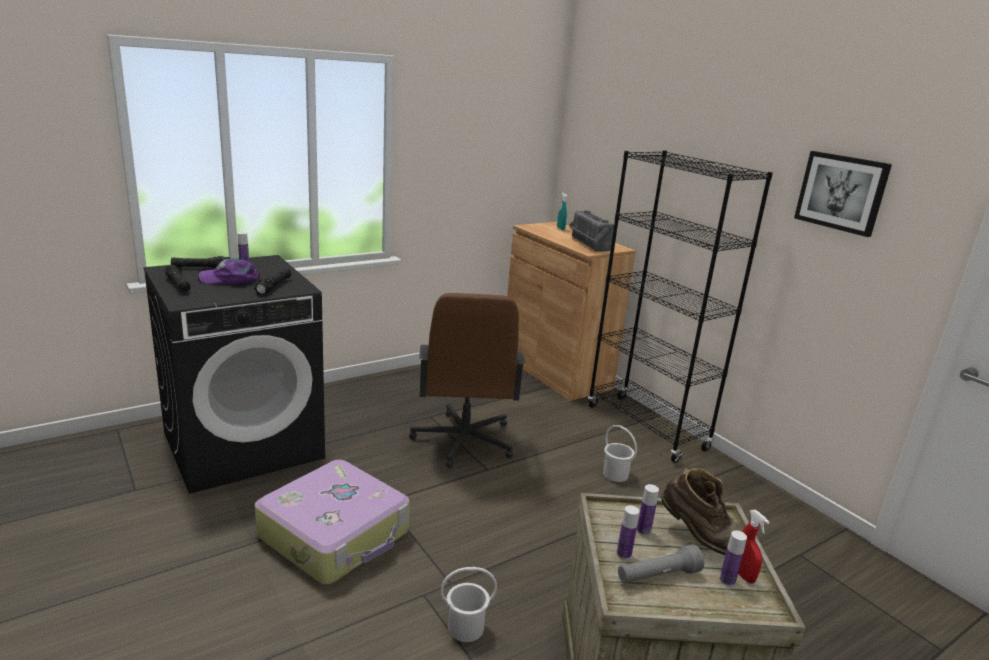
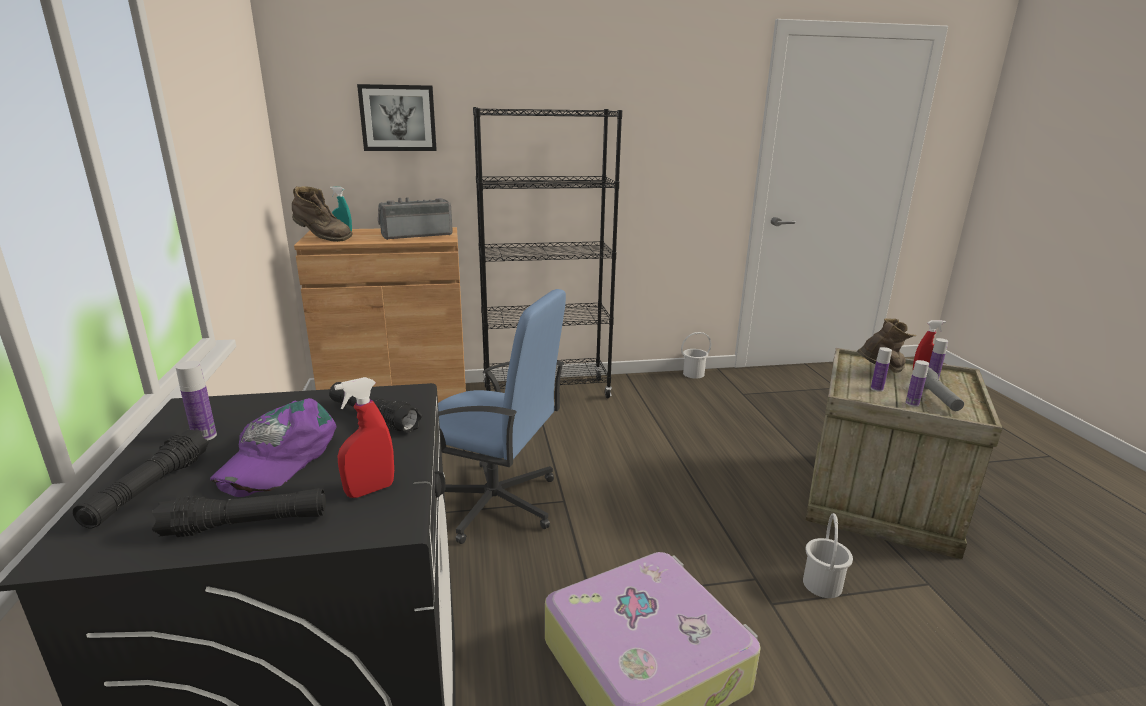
camera: 65 degrees left, 0 degrees up
brown office chair [409,293,525,468] -> blue office chair [438,289,566,544]
radio [568,210,614,252] -> radio turned 150 degrees clockwise [378,197,453,240]
white bucket [603,425,637,482] -> white bucket moved to [681,332,711,379]
picture [794,151,892,237] -> picture moved to [357,84,437,151]
none -> brown boot [292,186,353,242]
none -> red spray bottle [334,377,394,498]

